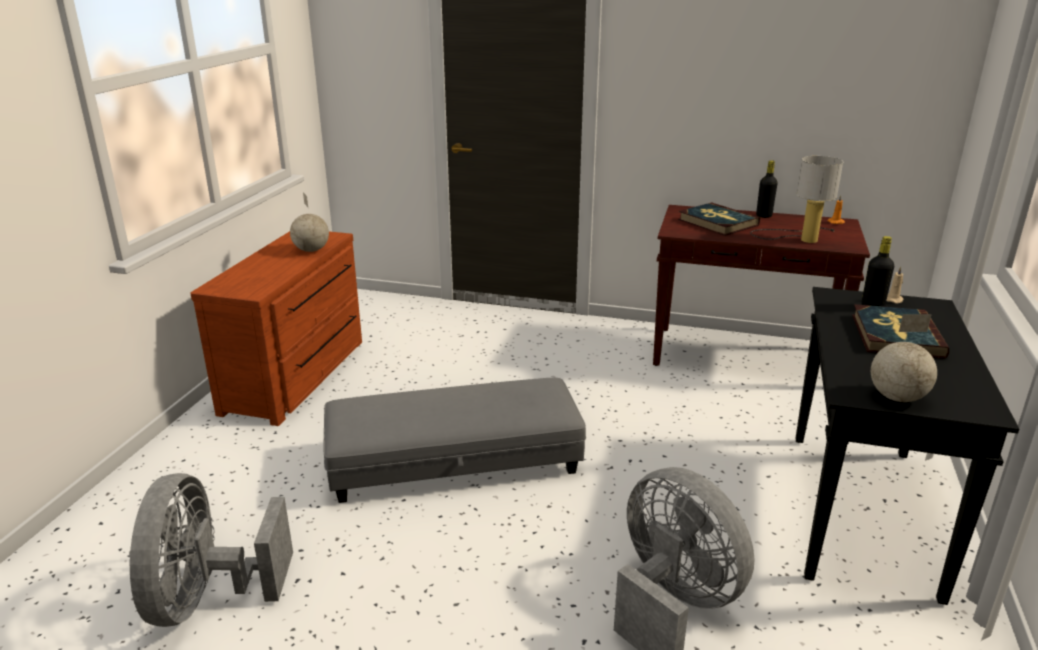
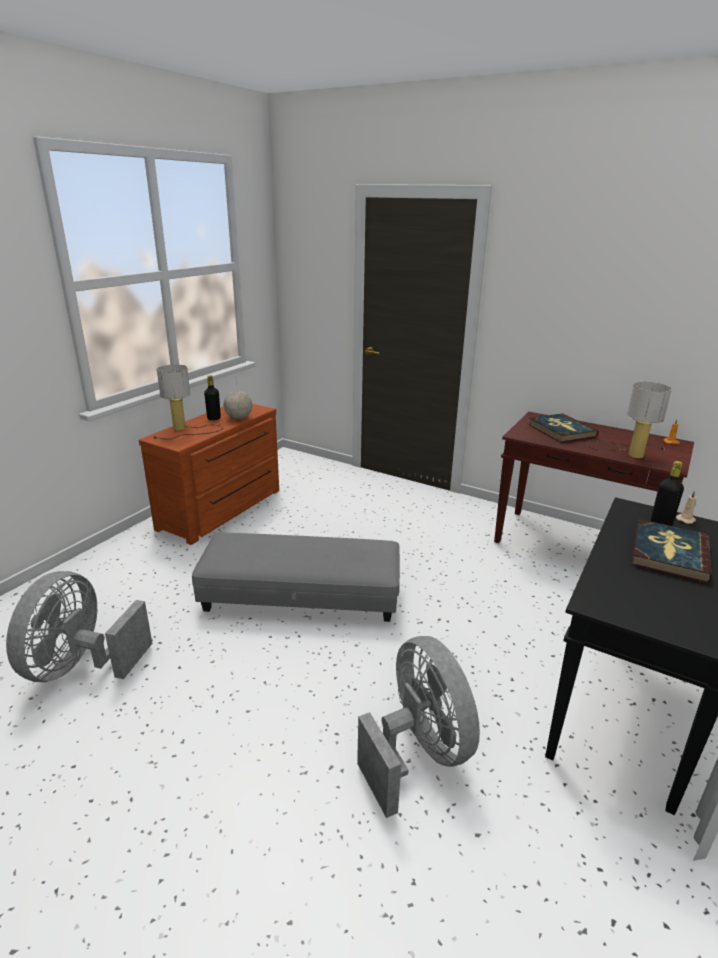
camera: 15 degrees right, 0 degrees up
black bottle [756,160,778,218] -> black bottle moved to [204,376,221,420]
globe [871,314,937,402] -> none
none -> table lamp [153,364,223,440]

